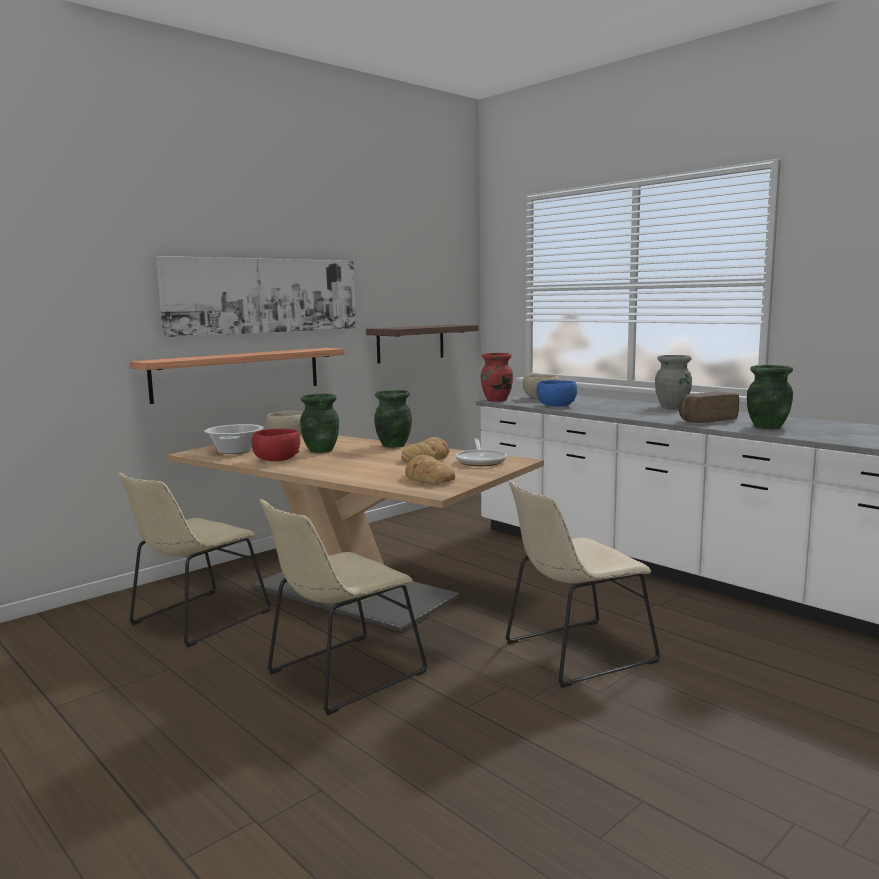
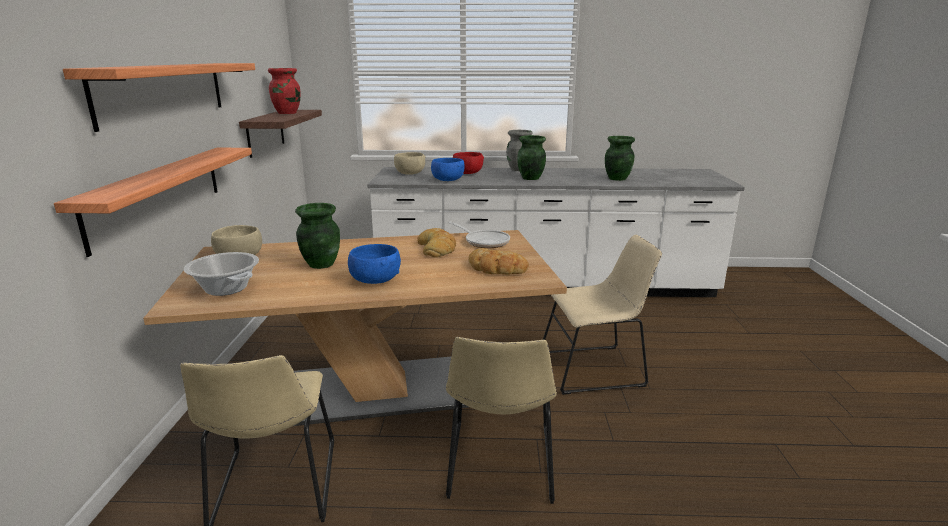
camera: 45 degrees left, 10 degrees up
picture [156,256,356,338] -> shelf [63,63,255,132]
red bowl [252,429,300,461] -> red bowl moved to [453,152,484,174]
green vase [374,390,412,448] -> green vase moved to [517,135,546,180]
red vase [481,353,513,402] -> red vase moved to [268,68,300,114]
beige chair [505,480,661,688] -> beige chair turned 120 degrees counterclockwise [543,235,662,395]
bread [679,392,739,423] -> none
none -> blue bowl [348,244,401,284]

